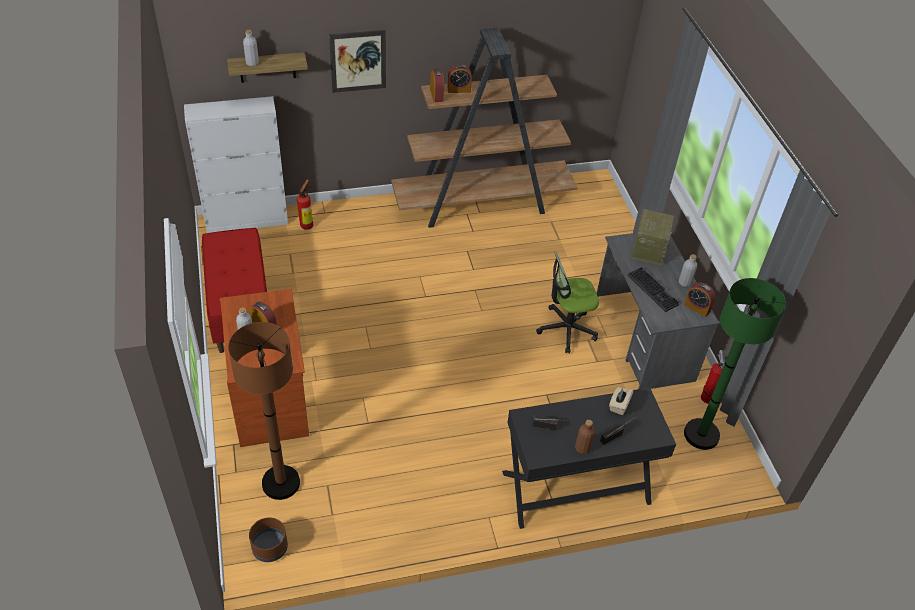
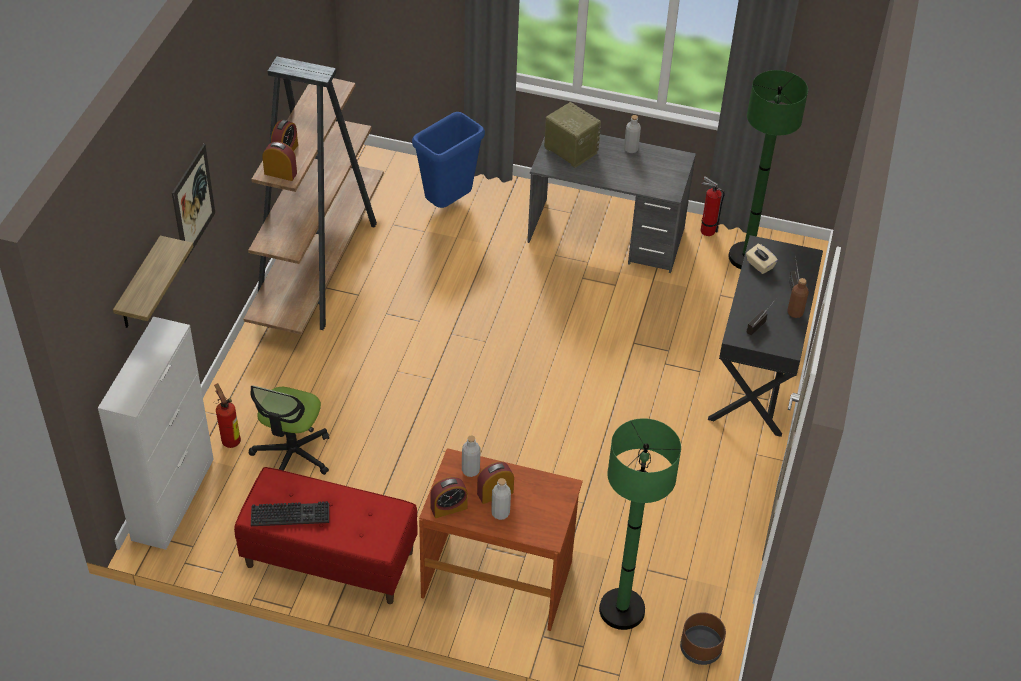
camera: 60 degrees left, 0 degrees up
brown floor lamp [228,322,300,500] -> green floor lamp [599,418,681,630]
grey bottle [243,30,259,66] -> grey bottle moved to [462,435,480,477]
office chair [536,252,599,353] -> office chair moved to [249,385,329,475]
keyboard [627,267,679,312] -> keyboard moved to [251,501,329,526]
alarm clock [684,283,716,317] -> alarm clock moved to [430,477,468,518]
none -> blue trash can [412,112,485,208]

